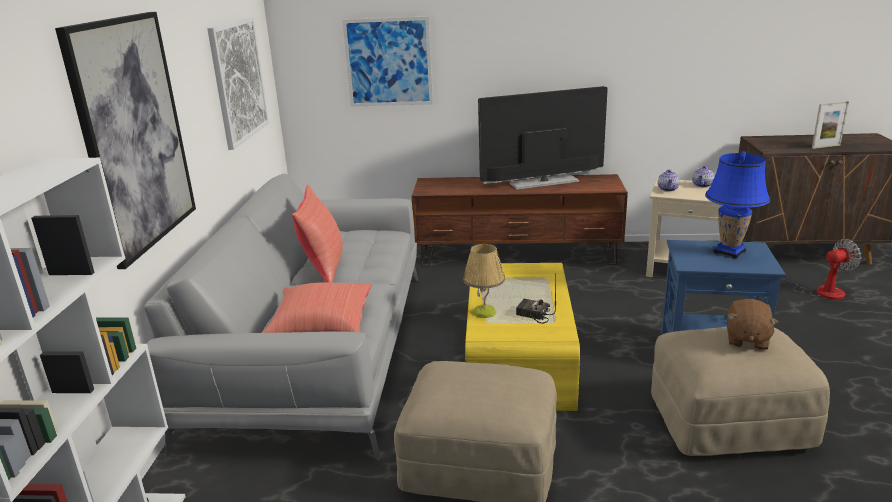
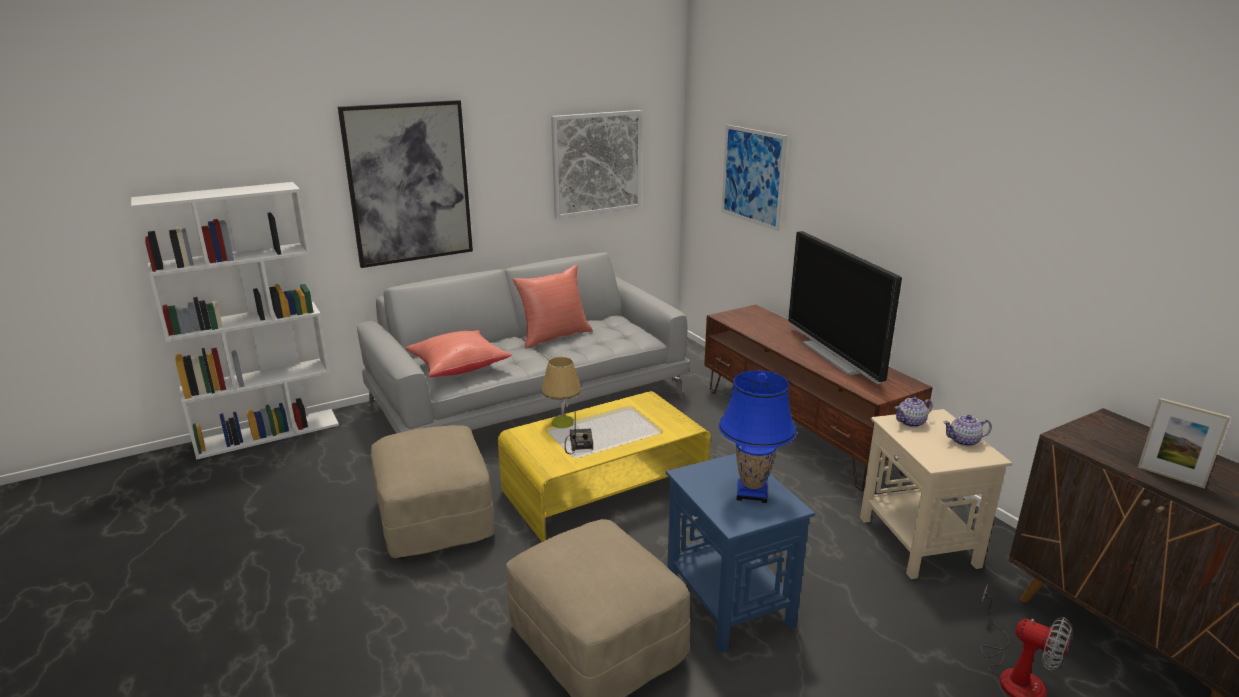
camera: 55 degrees right, 0 degrees up
television [478,86,608,190] -> television turned 150 degrees counterclockwise [788,231,902,384]
brown plush toy [727,299,779,350] -> none

